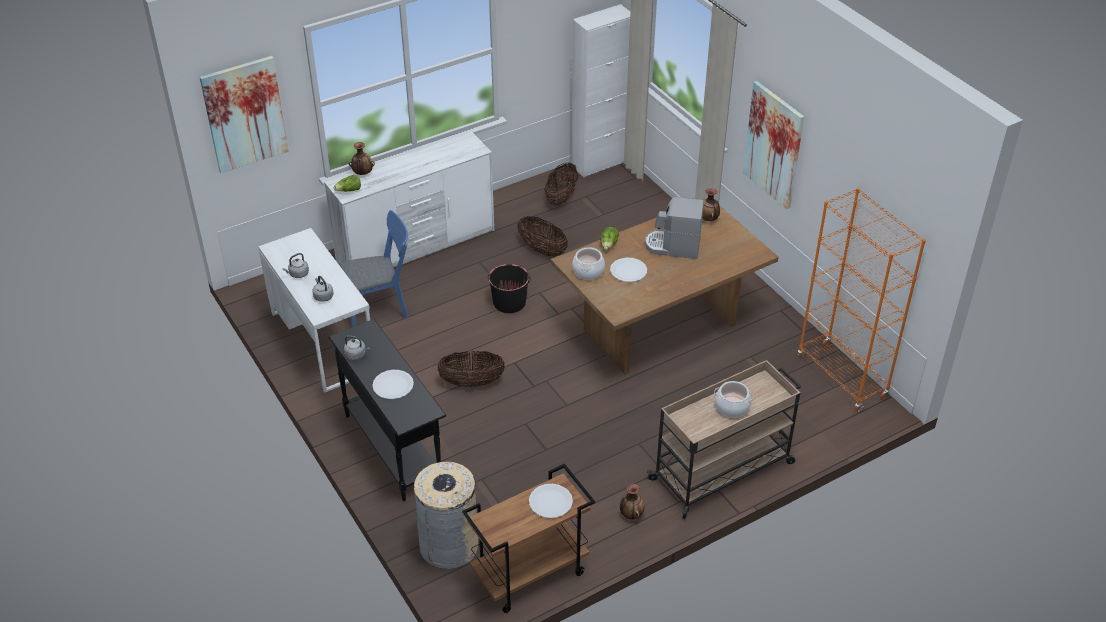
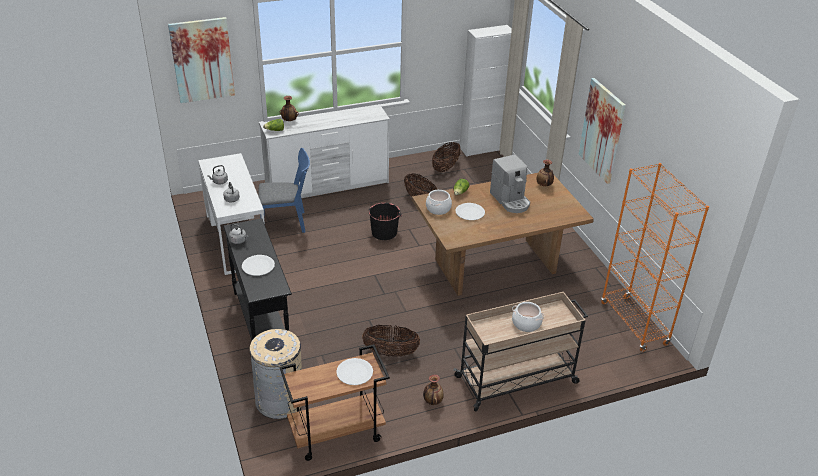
camera: 10 degrees right, 5 degrees down
basket [437,351,505,387] -> basket moved to [362,325,420,357]
coffee machine [645,197,704,259] -> coffee machine turned 135 degrees counterclockwise [490,154,530,213]

